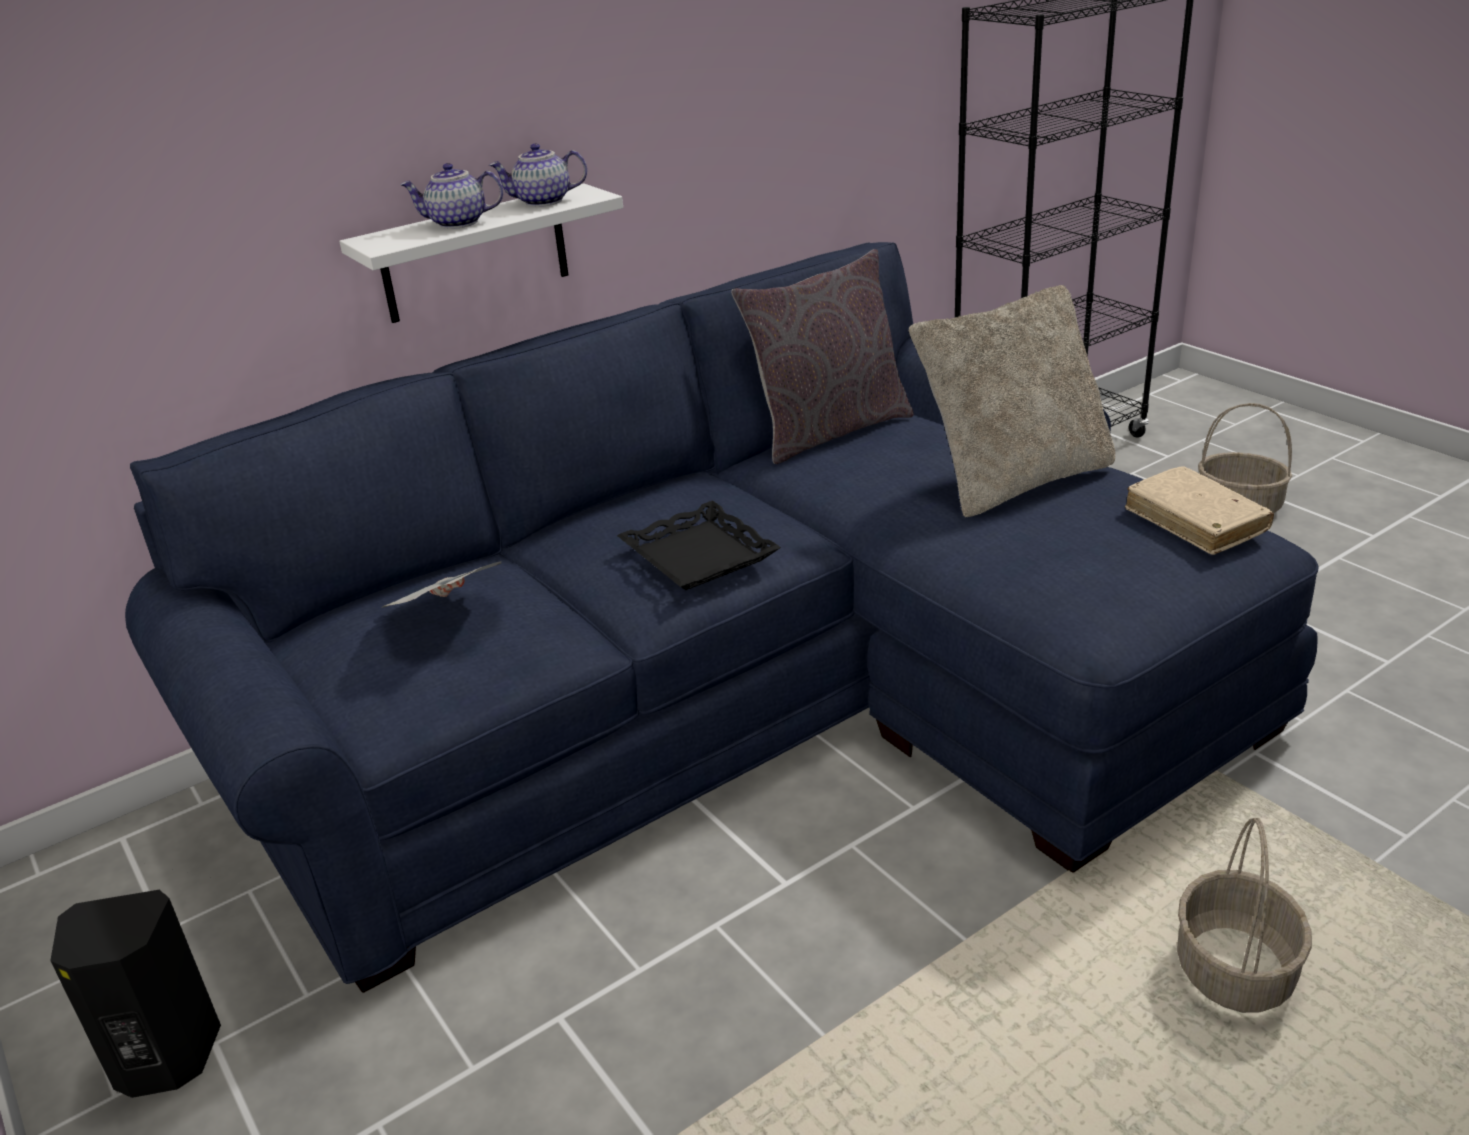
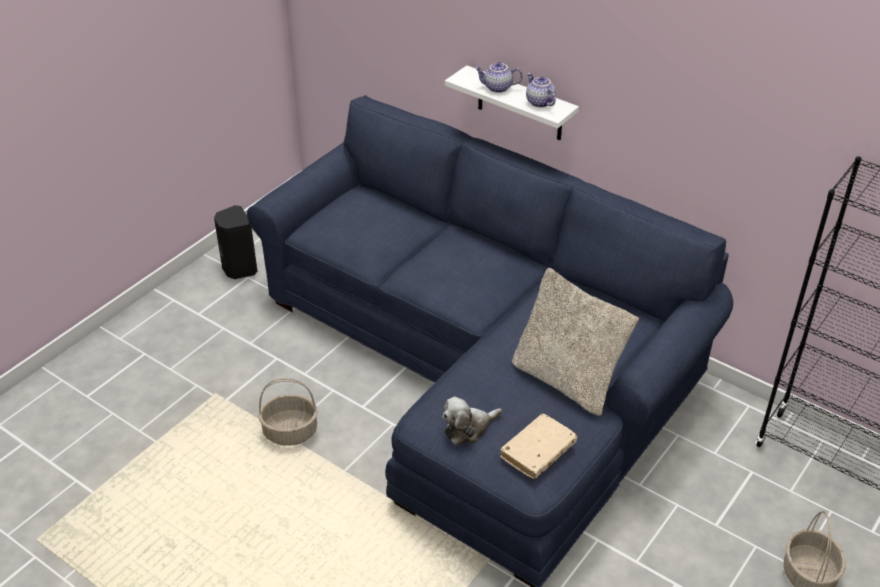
camera: 70 degrees right, 10 degrees up
newspaper [382,561,501,608] -> none
teapot [400,163,503,229] -> teapot turned 60 degrees counterclockwise [475,62,523,93]
black tray [617,501,781,590] -> none
grey pillow [731,249,914,464] -> none
basket [1177,818,1312,1013] -> basket moved to [258,378,318,446]
none -> plush toy [442,397,502,445]

